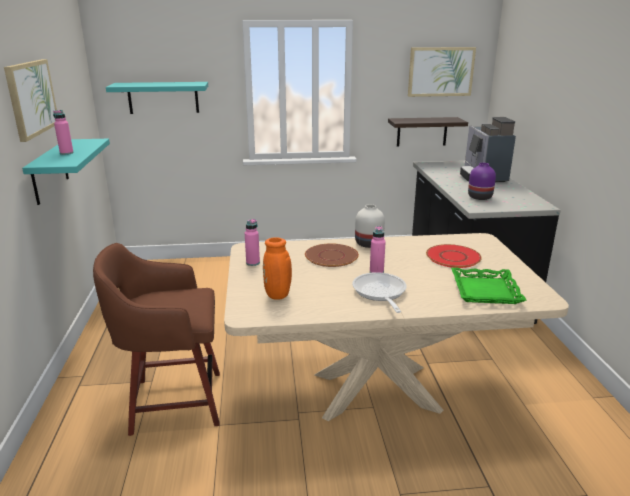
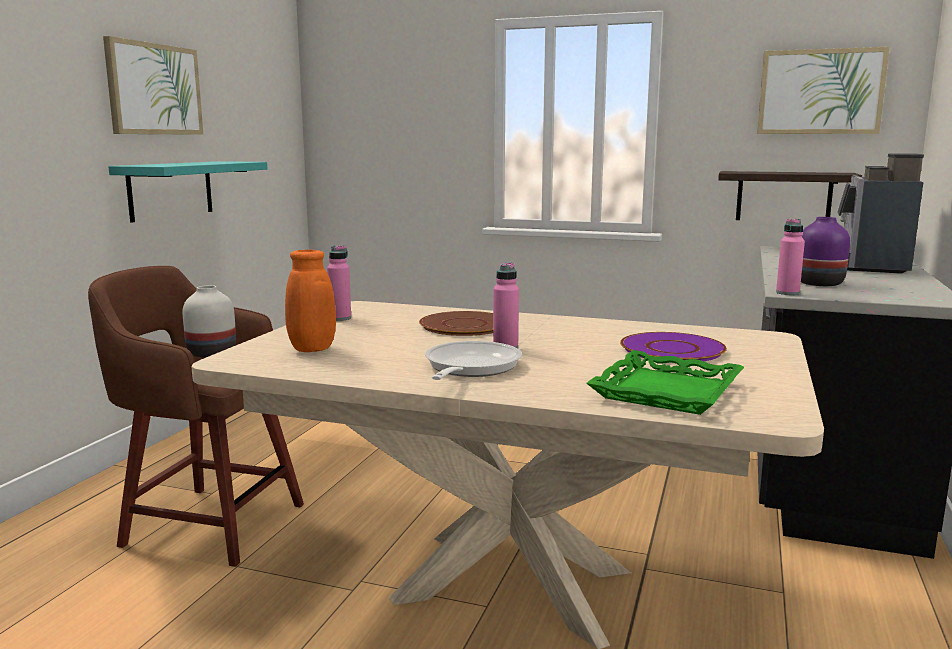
camera: 25 degrees right, 10 degrees down
pink bottle [53,110,74,155] -> pink bottle moved to [776,219,805,295]
turquoise shelf [106,82,208,114] -> none
white vase [355,204,385,248] -> white vase moved to [183,285,236,358]
red plate [426,244,482,268] -> purple plate [620,332,727,361]

